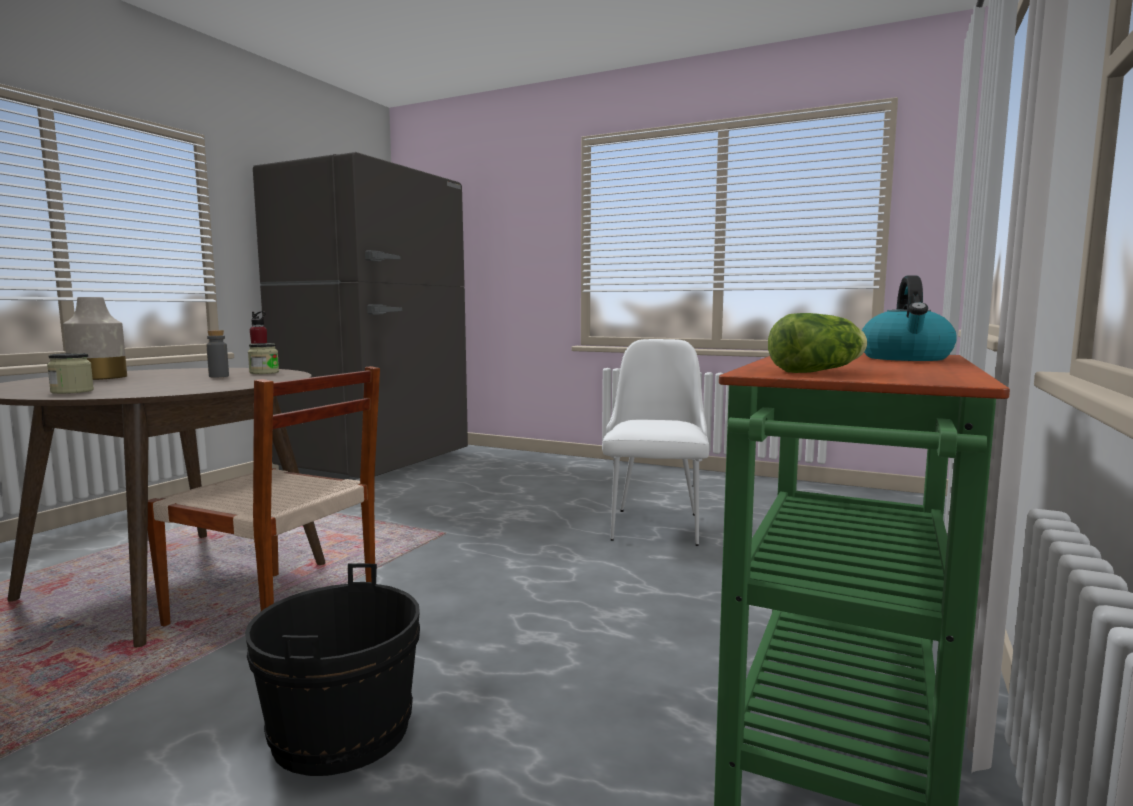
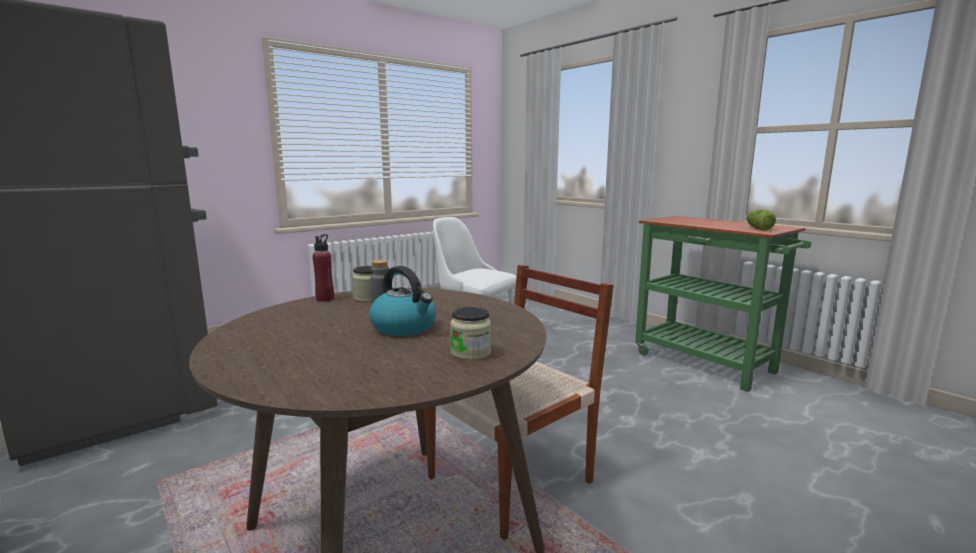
camera: 65 degrees left, 5 degrees up
beige vase [63,297,127,380] -> none
black bucket [245,563,420,776] -> none
kettle [862,275,957,361] -> kettle moved to [369,266,436,336]

